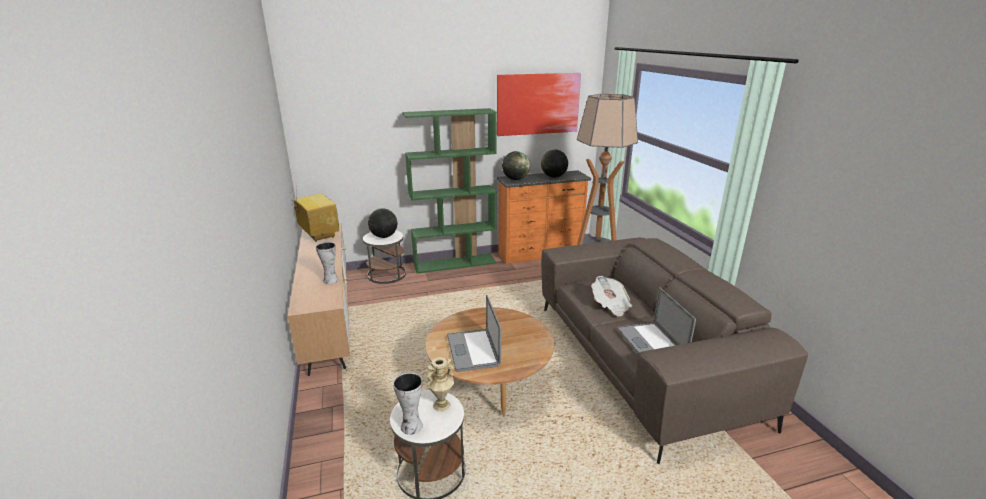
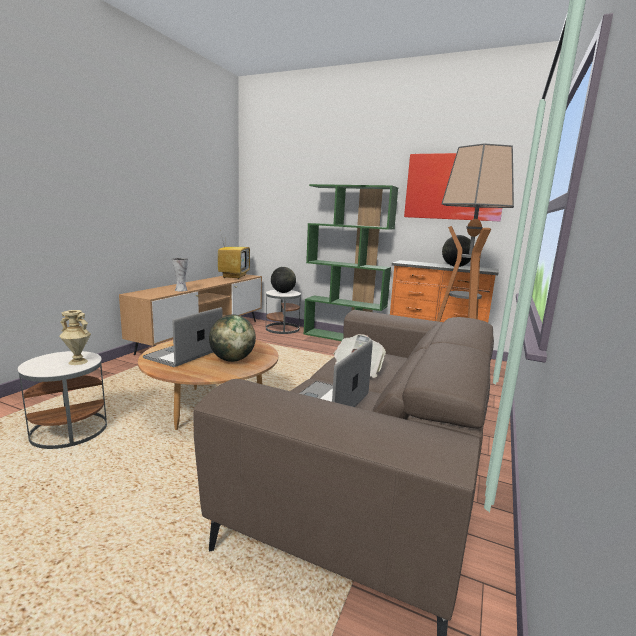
camera: 40 degrees right, 10 degrees down
vase [393,373,423,435] -> none
globe [502,151,530,180] -> globe moved to [209,314,256,362]

